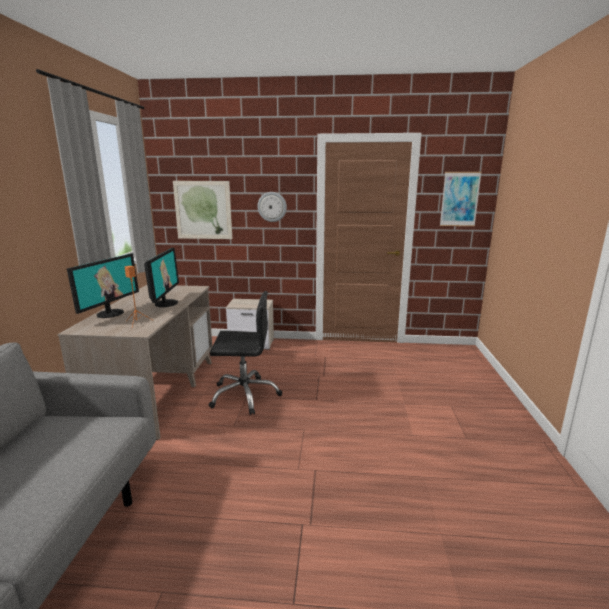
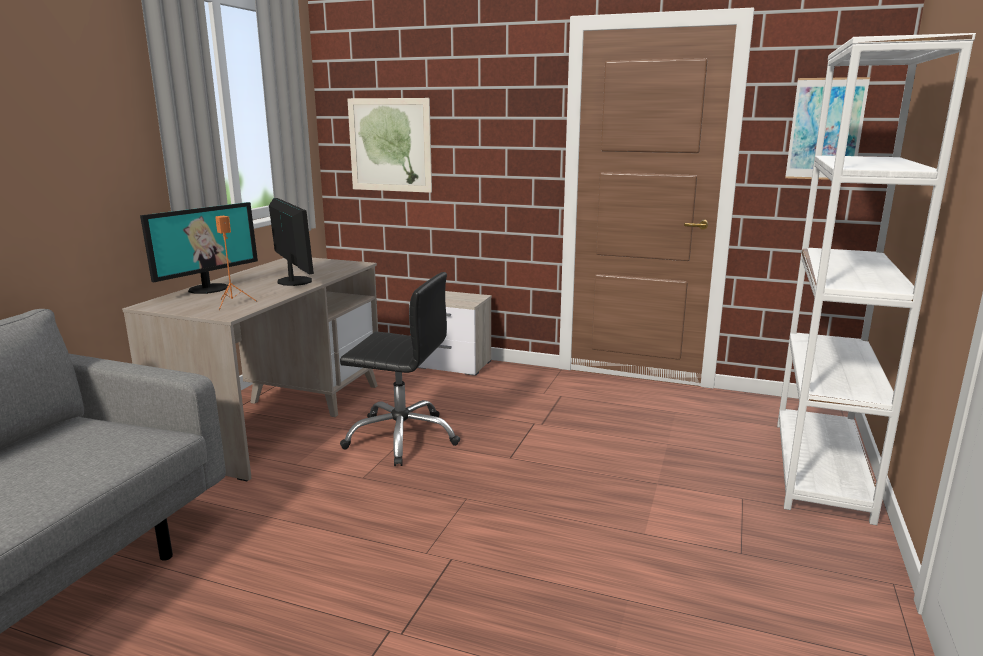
camera: 15 degrees right, 0 degrees up
monitor [144,248,179,307] -> monitor turned 45 degrees counterclockwise [269,198,314,286]
wall clock [258,192,287,222] -> none
none -> white bookcase [777,33,976,525]

